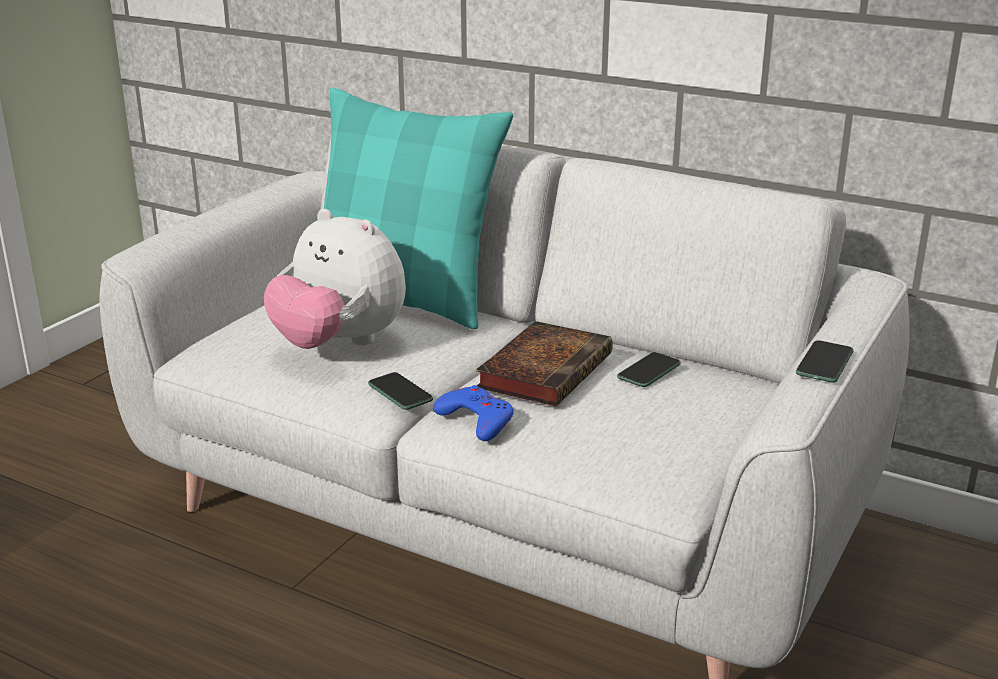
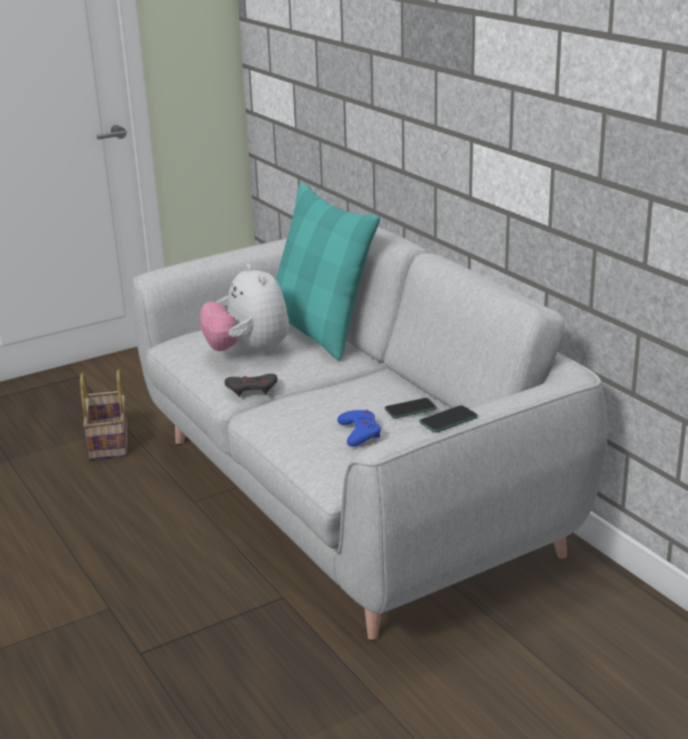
camera: 30 degrees right, 0 degrees up
phone [368,372,433,410] -> grey game controller [225,374,278,397]
blue game controller [433,385,514,441] -> blue game controller moved to [337,410,381,447]
book [476,321,613,407] -> none
none -> basket [80,369,127,460]

